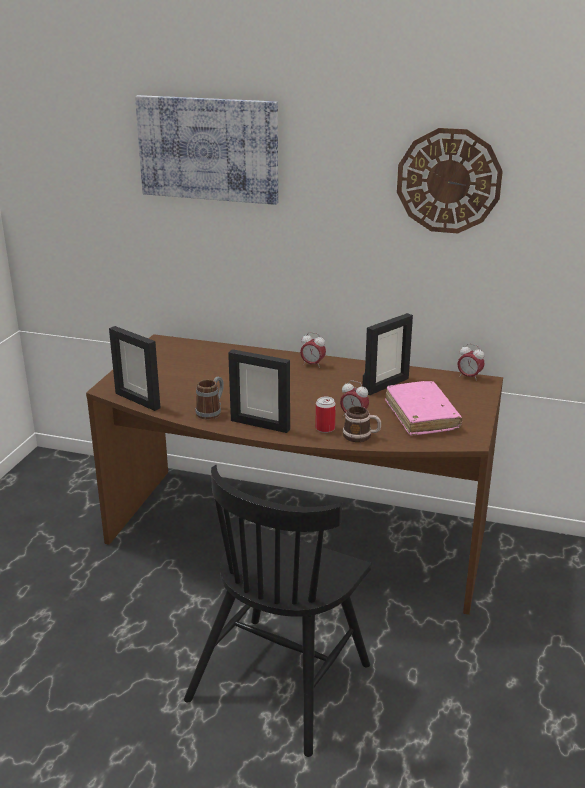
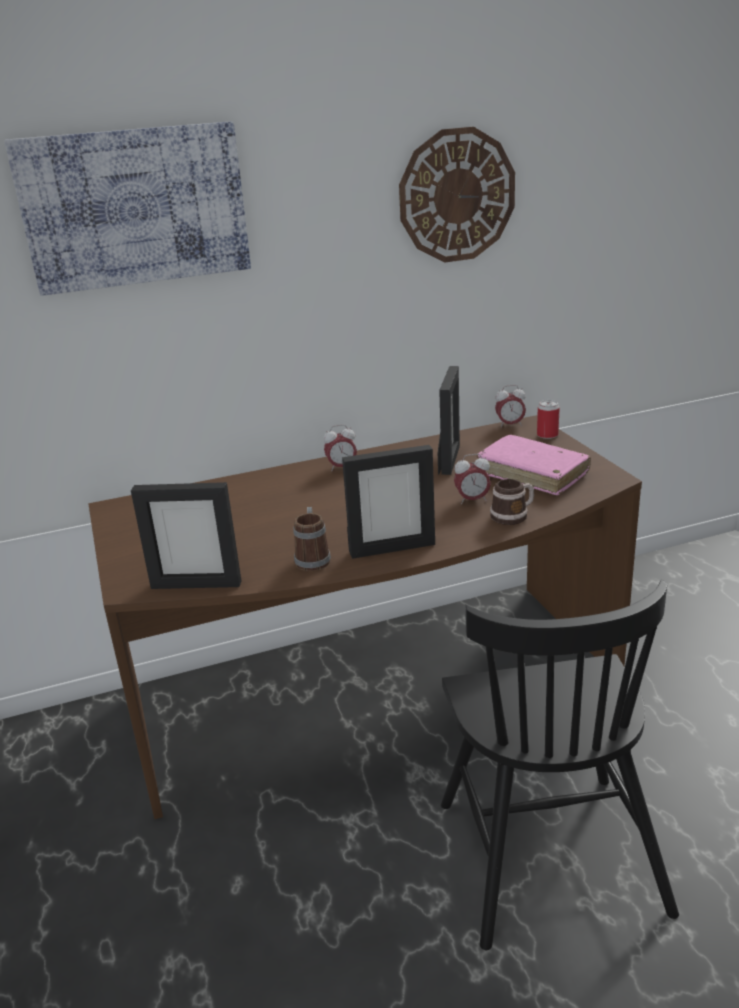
camera: 35 degrees left, 0 degrees up
can [315,396,336,433] -> can moved to [537,400,560,439]

